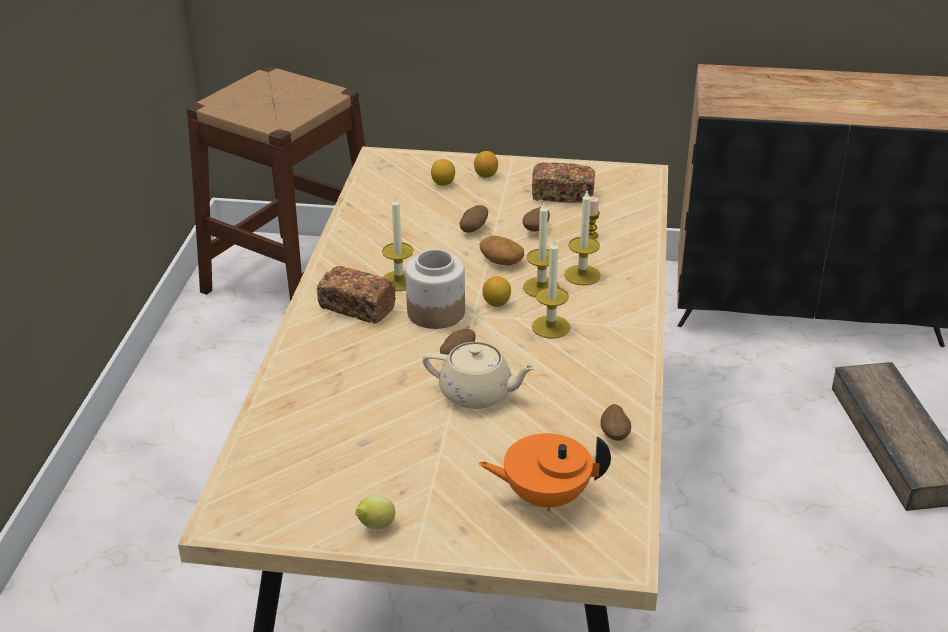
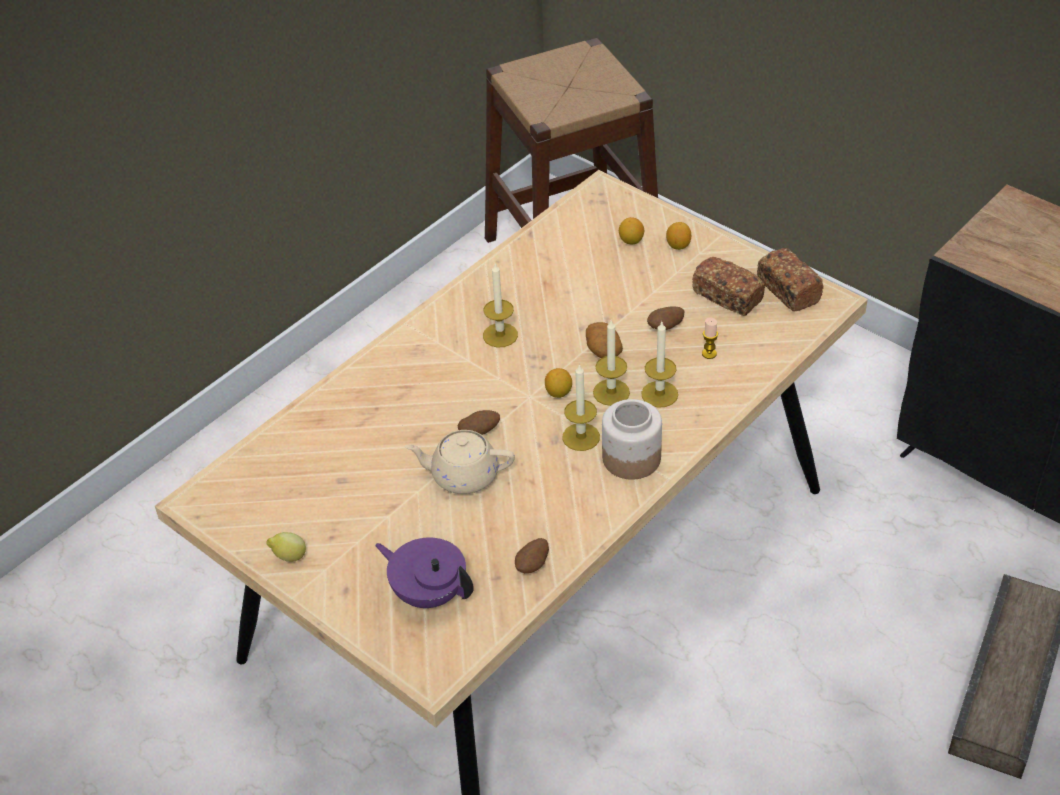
camera: 35 degrees right, 10 degrees up
bread [317,266,396,323] -> bread moved to [757,248,824,312]
jar [405,249,465,329] -> jar moved to [602,399,662,480]
beige teapot [423,342,537,409] -> beige teapot turned 135 degrees clockwise [405,430,515,494]
potato [460,205,488,233] -> none
orange teapot [478,434,611,511] -> purple teapot [375,537,474,608]

